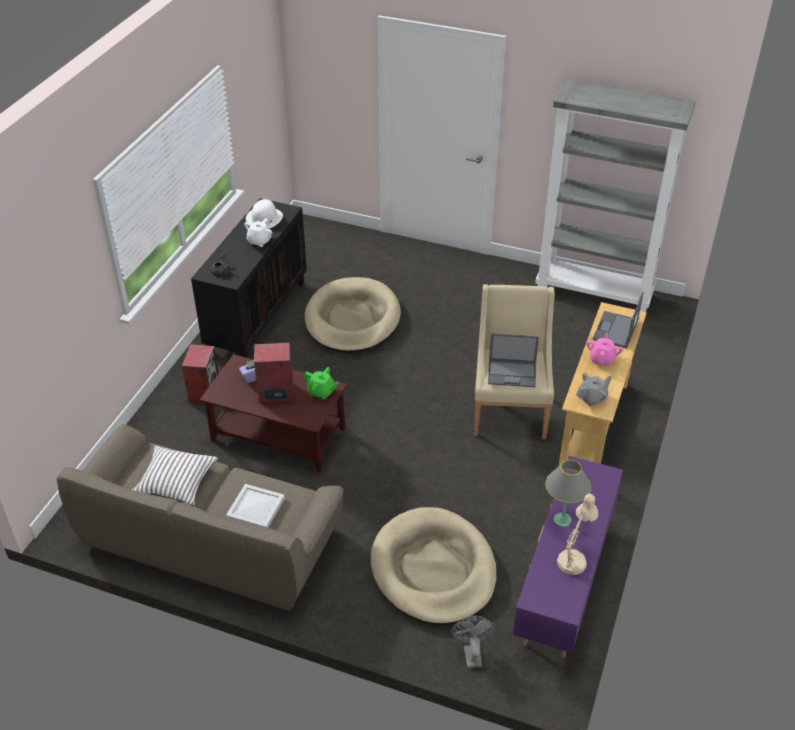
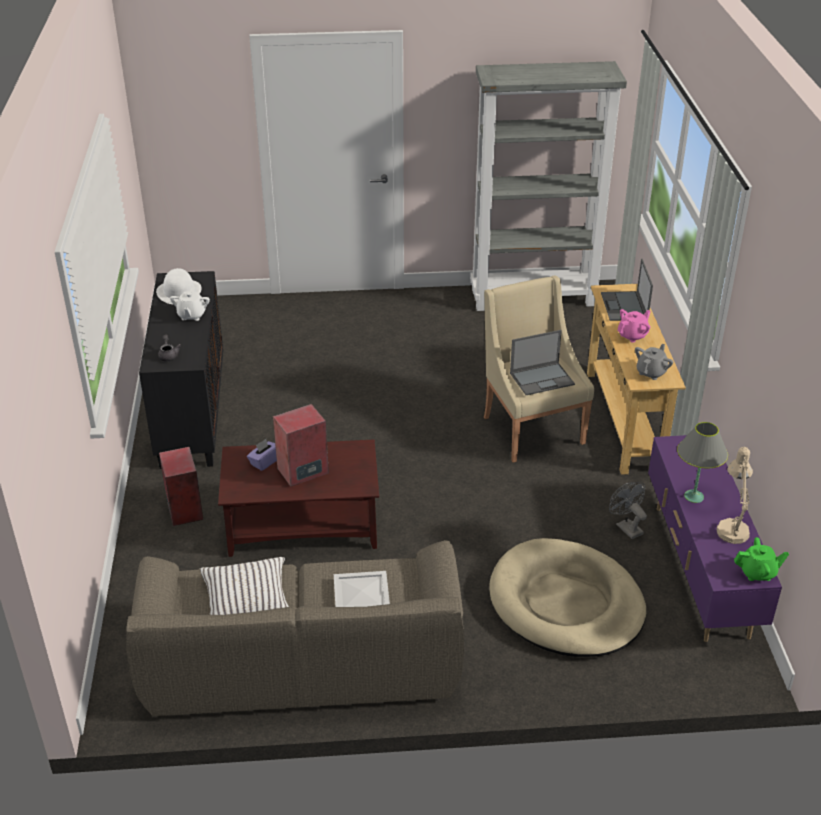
camera: 25 degrees left, 5 degrees down
green teapot [304,367,339,399] -> green teapot moved to [734,537,789,581]
beige dog bed [305,277,401,353] -> none
grey fan [451,616,495,668] -> grey fan moved to [609,482,647,539]
pink teapot [586,332,623,366] -> pink teapot turned 60 degrees clockwise [618,309,650,343]

